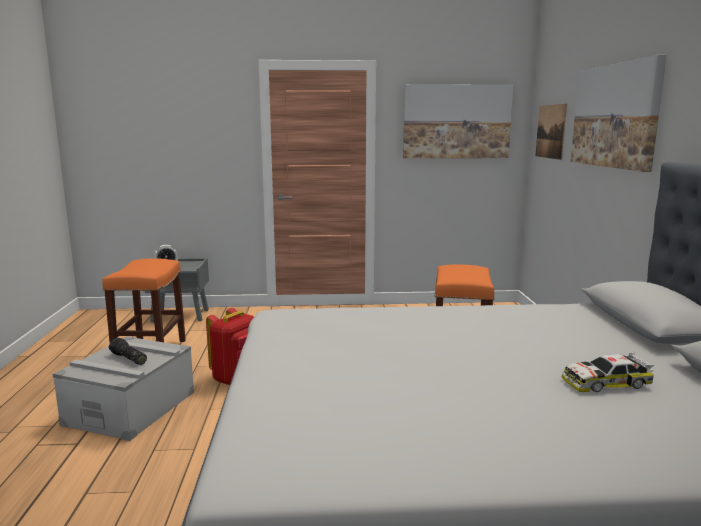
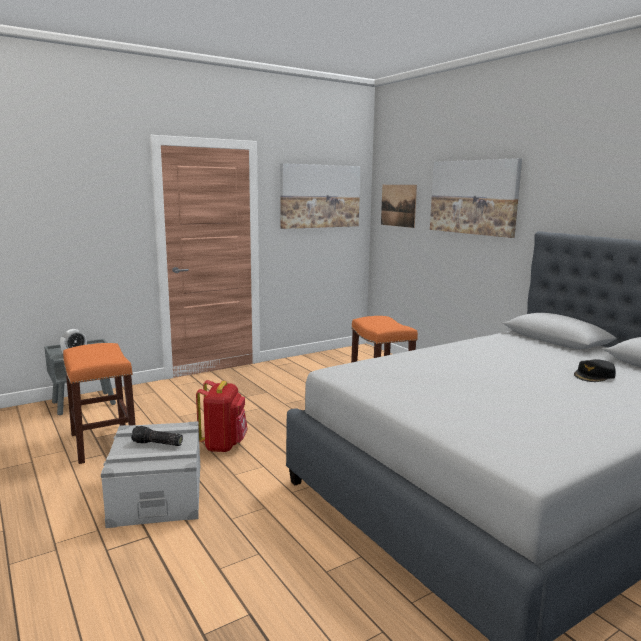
camera: 30 degrees left, 0 degrees up
toy car [562,353,654,392] -> black cap [574,359,616,382]

